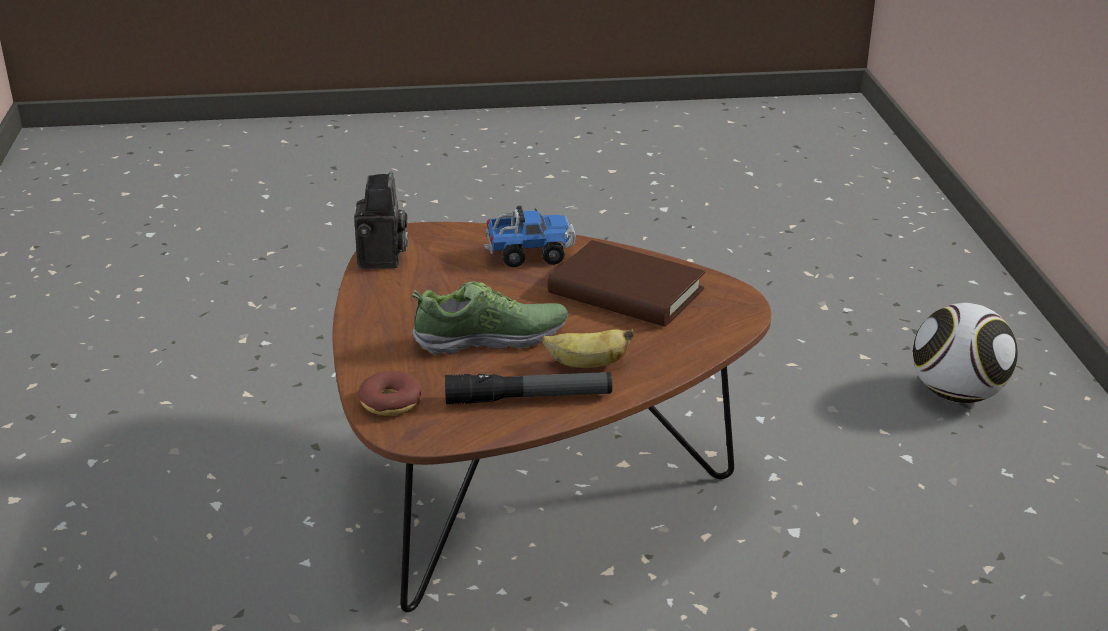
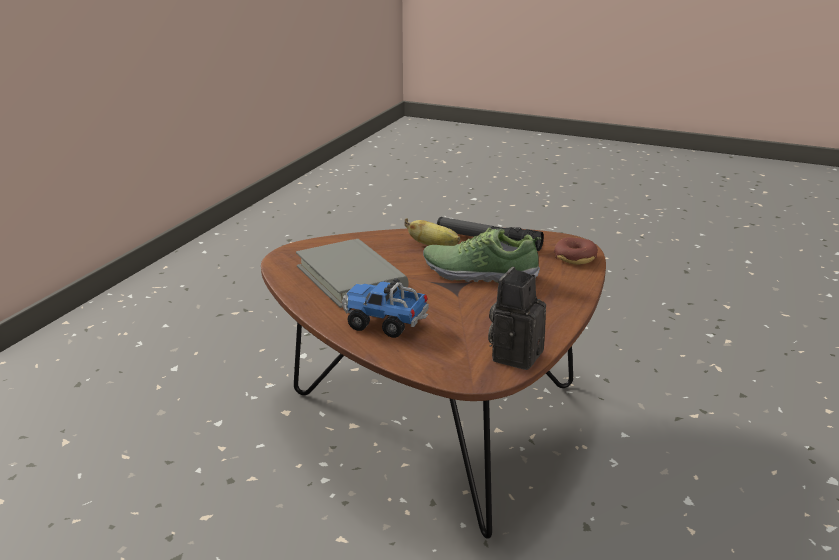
camera: 150 degrees left, 5 degrees down
brown book [548,240,705,327] -> grey book [296,239,409,308]
football [913,303,1018,403] -> none

